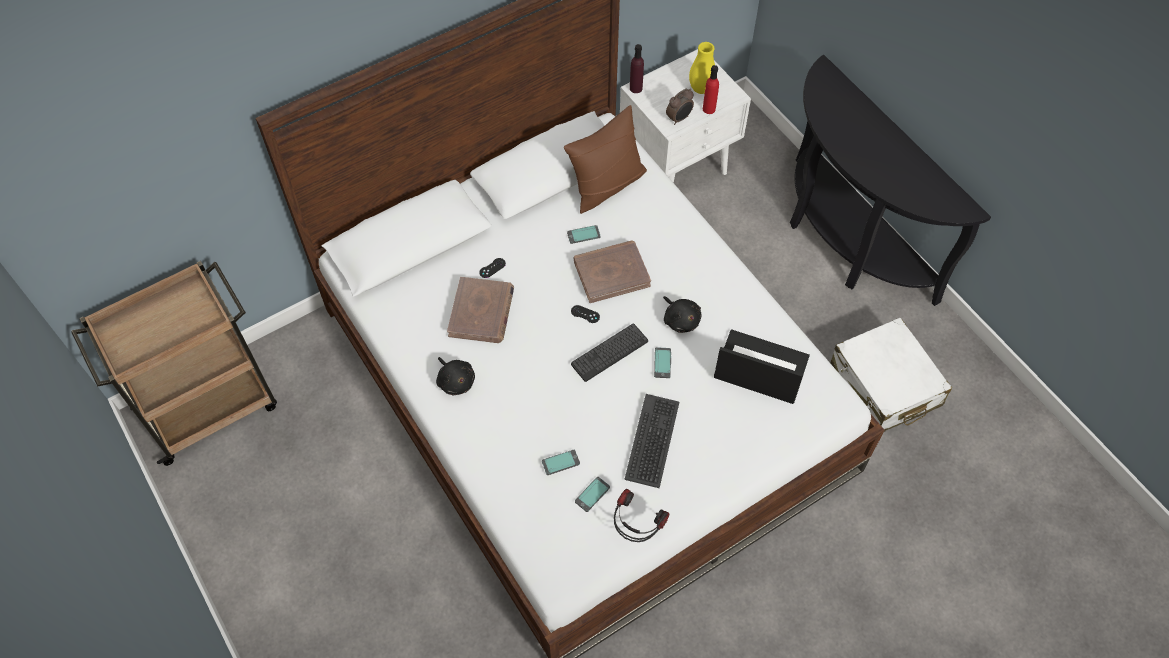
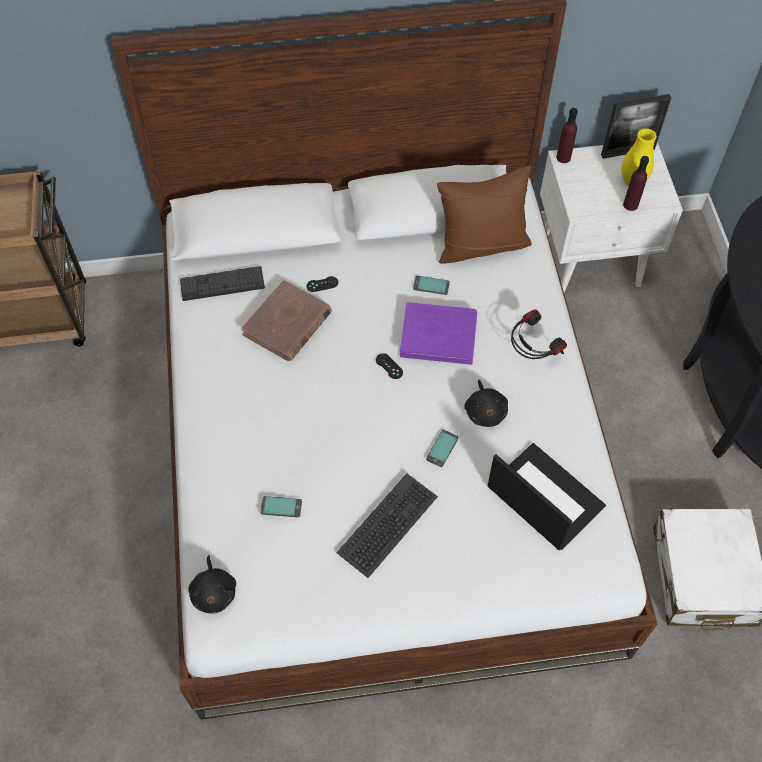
camera: 25 degrees right, 0 degrees up
black plush toy [436,357,475,395] -> black plush toy moved to [188,555,236,613]
keyboard [571,323,648,382] -> keyboard moved to [180,266,265,301]
brown book [573,240,651,303] -> purple book [400,302,477,365]
phone [575,477,610,512] -> none
headphones [614,489,669,542] -> headphones moved to [511,310,567,359]
alarm clock [666,89,694,125] -> none
red bottle [703,65,719,114] -> purple bottle [623,156,649,211]
none -> picture frame [601,94,671,159]

